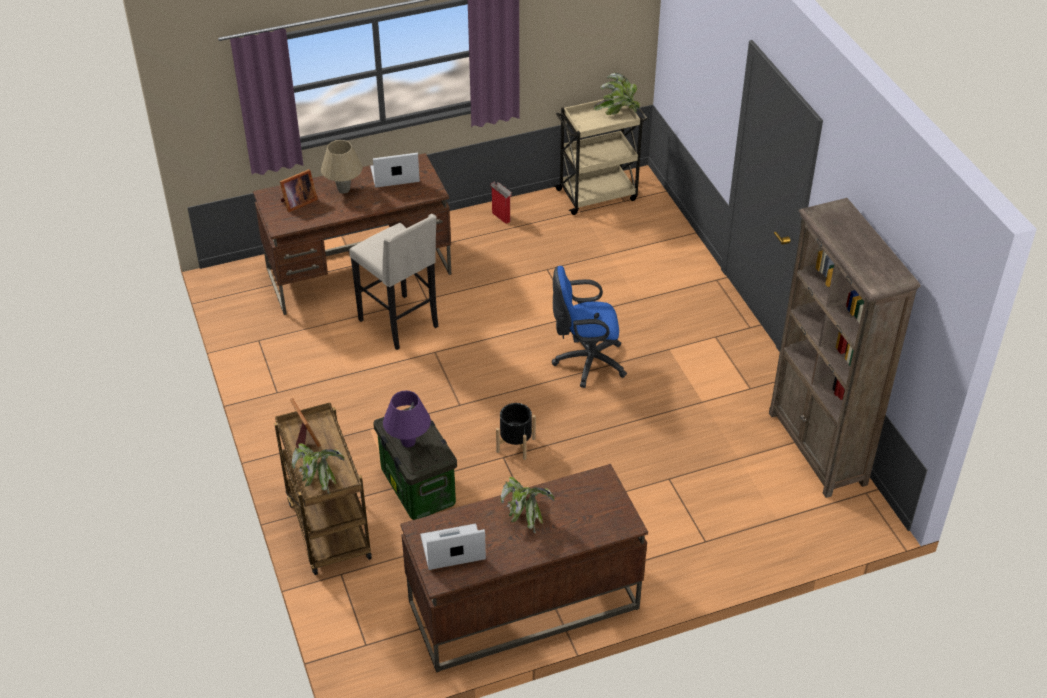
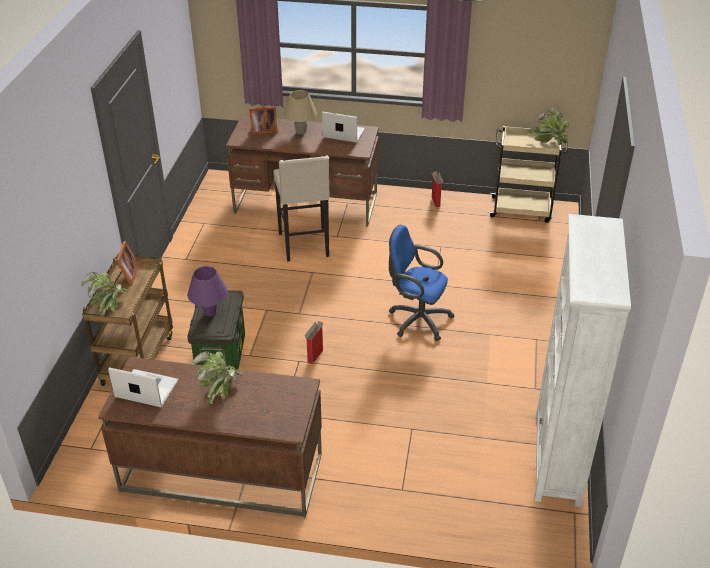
camera: 30 degrees right, 5 degrees down
black planter [496,403,536,460] -> cardboard box [305,321,323,364]
brown bookcase [769,198,921,498] -> white bookcase [534,214,631,507]

